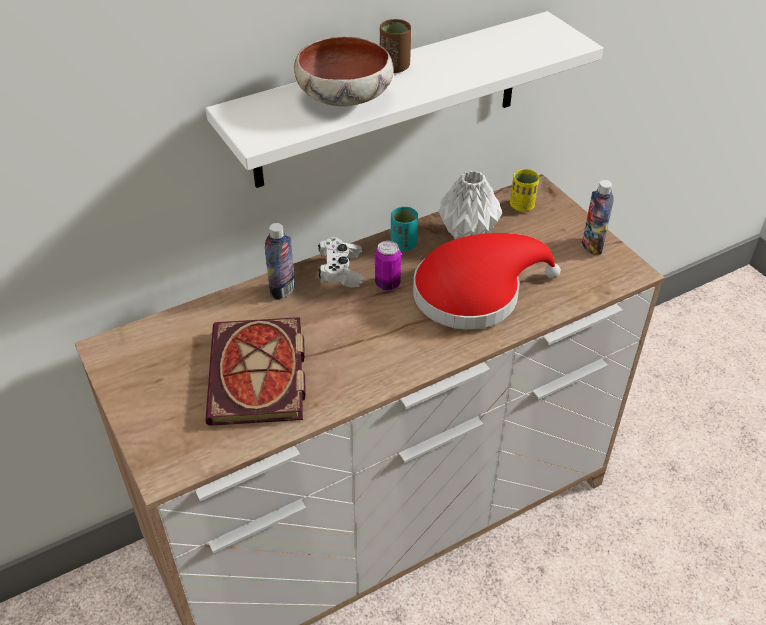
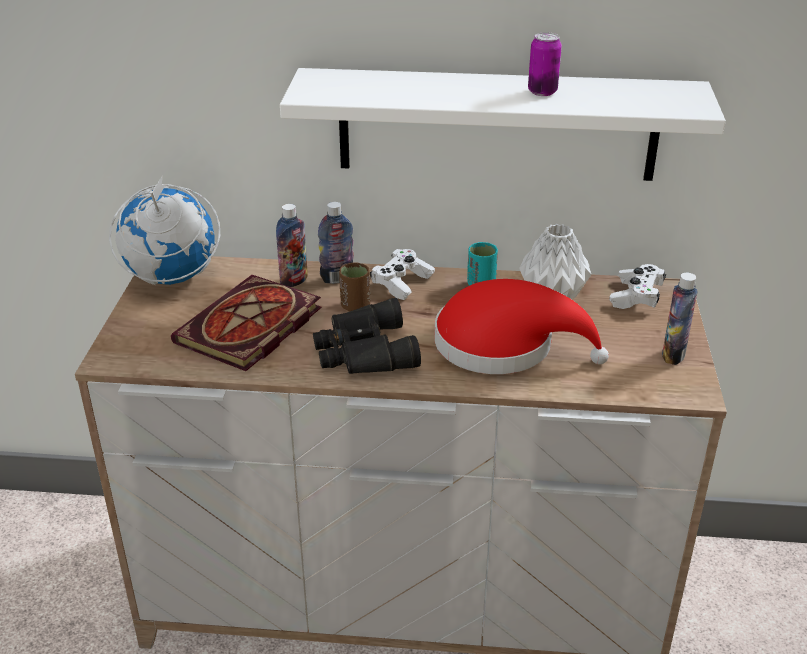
camera: 35 degrees right, 10 degrees down
bowl [294,36,394,106] -> none
can [375,241,401,291] -> can moved to [528,32,562,96]
brown cup [380,19,411,73] -> brown cup moved to [339,262,370,312]
yellow cup [510,169,539,212] -> white game controller [609,264,666,309]
none -> globe [109,175,220,285]
none -> bottle [276,204,308,287]
none -> black binoculars [313,298,421,374]

